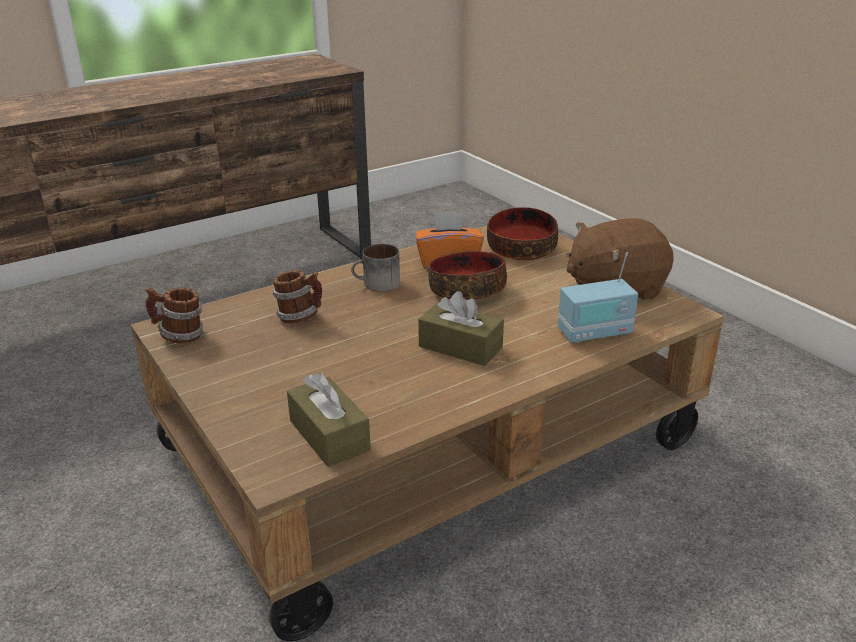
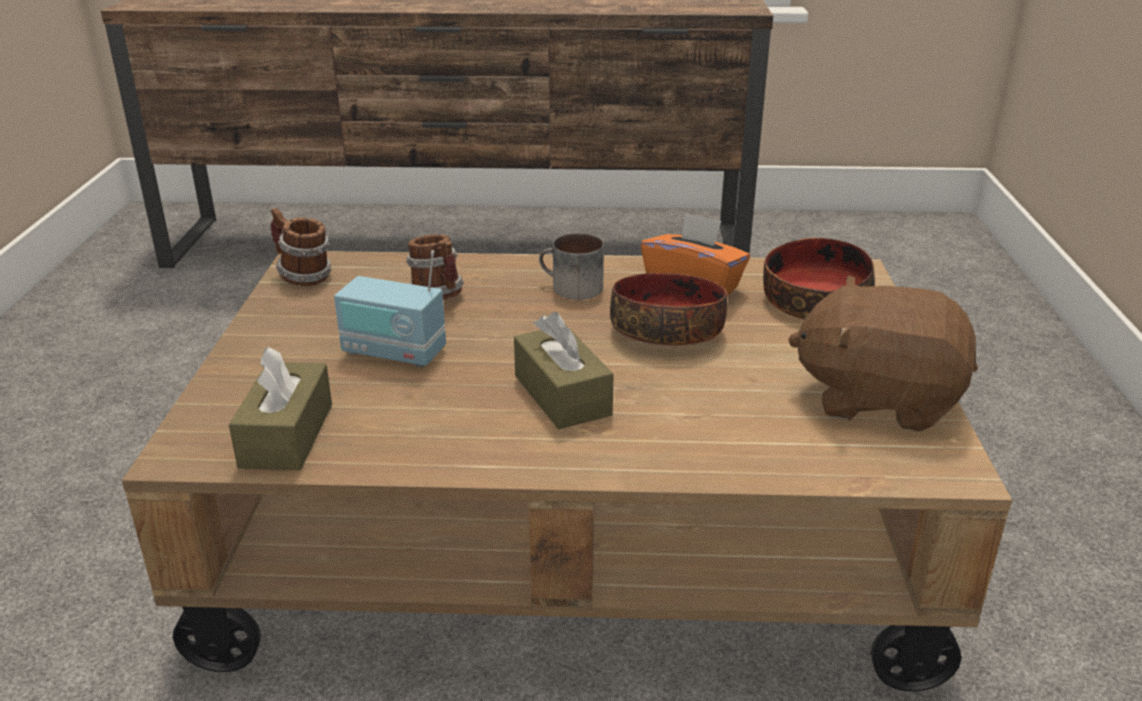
camera: 35 degrees right, 0 degrees up
radio [558,252,638,344] -> radio moved to [334,250,446,367]

